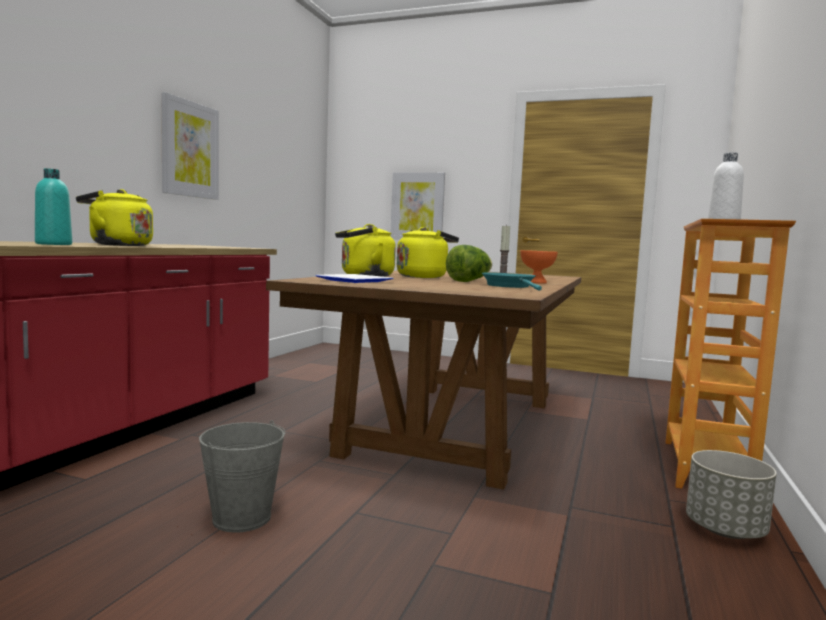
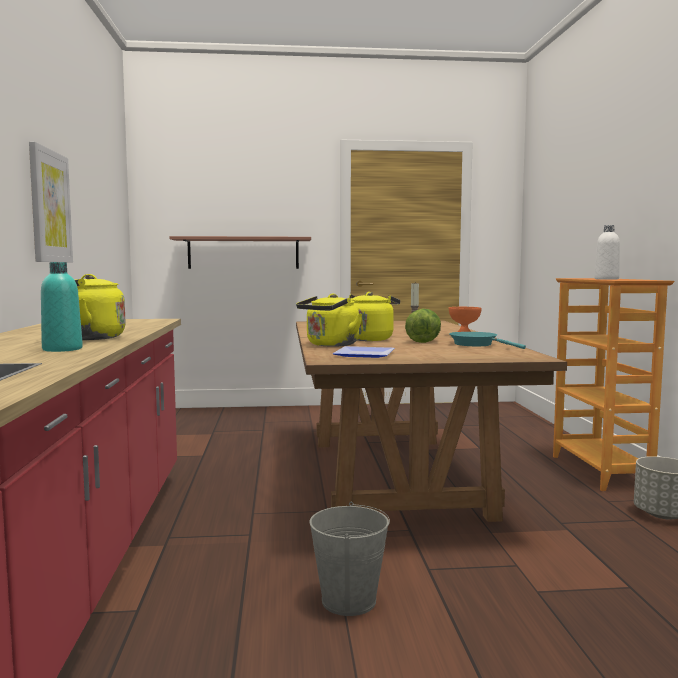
camera: 25 degrees left, 0 degrees up
picture [391,172,445,240] -> shelf [170,236,311,269]

